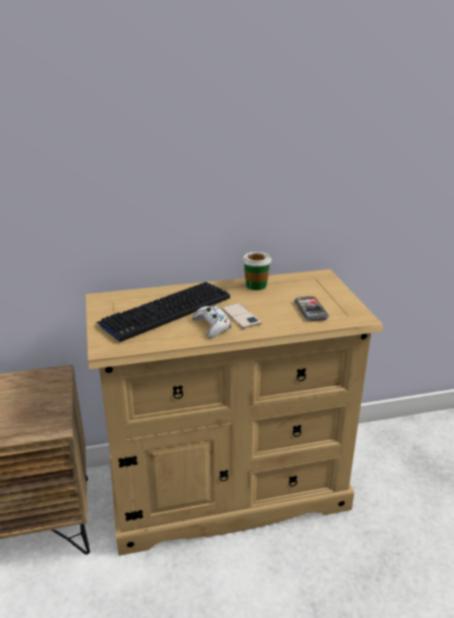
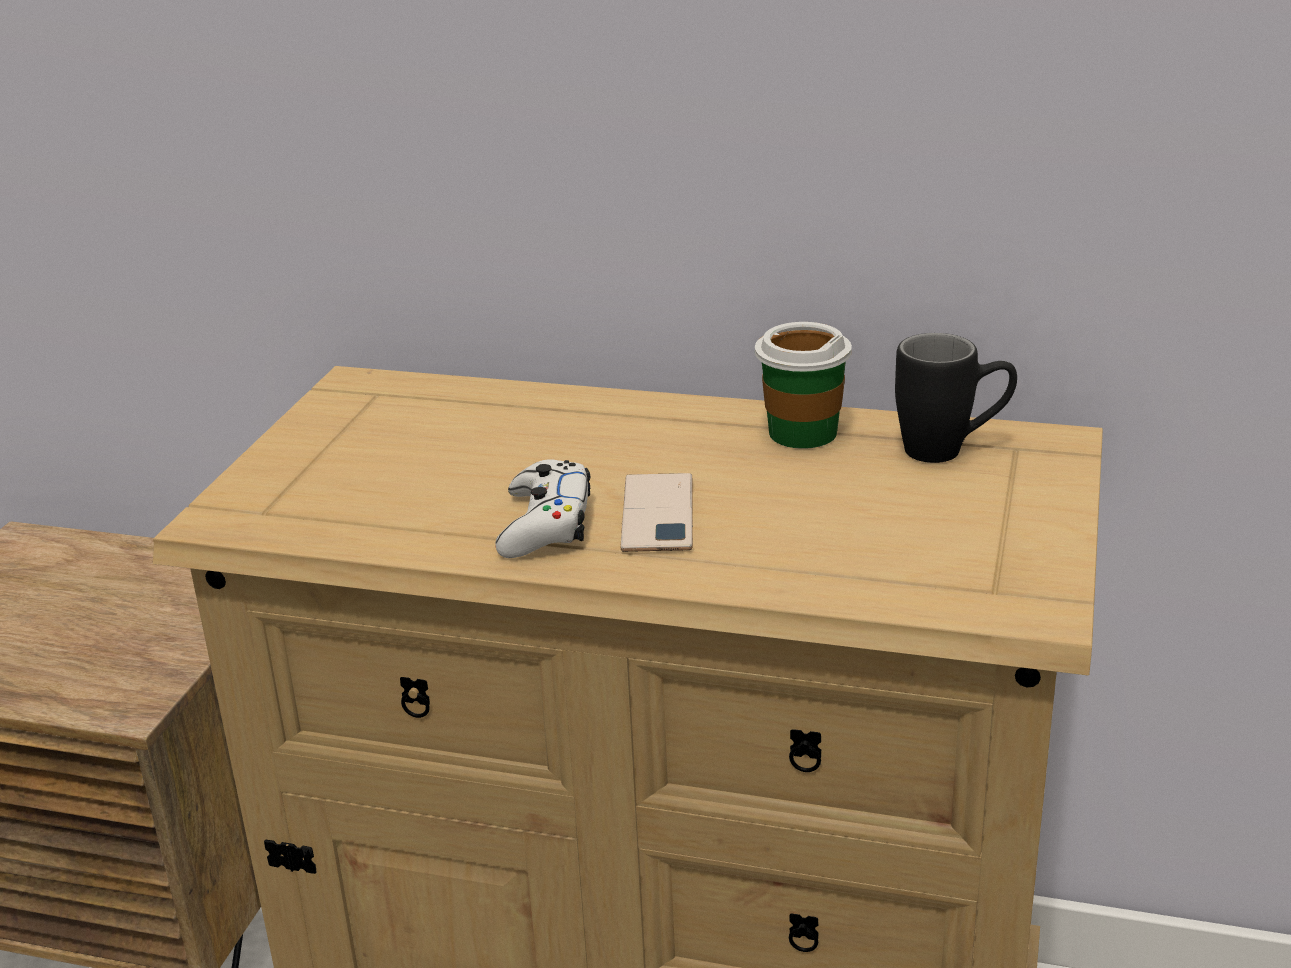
camera: 30 degrees right, 0 degrees up
keyboard [96,282,230,342] -> none
phone [295,296,329,321] -> none
none -> black mug [895,333,1017,463]

